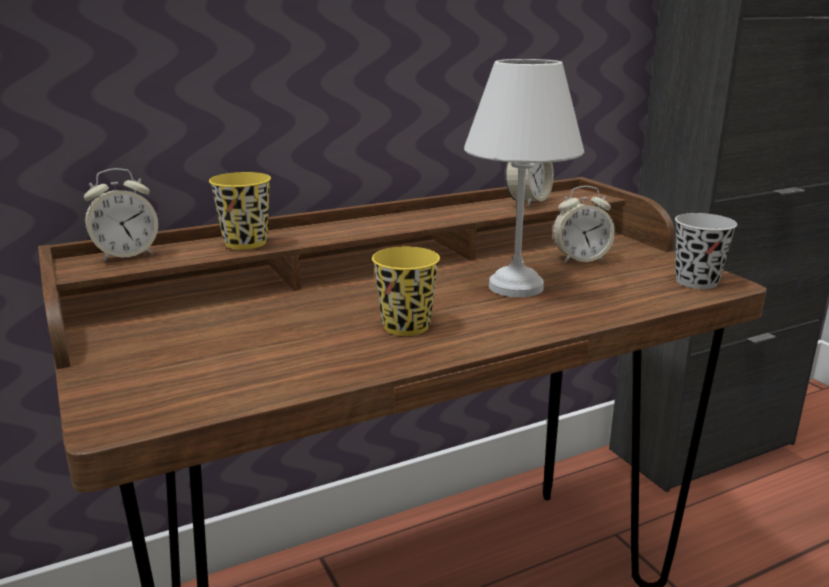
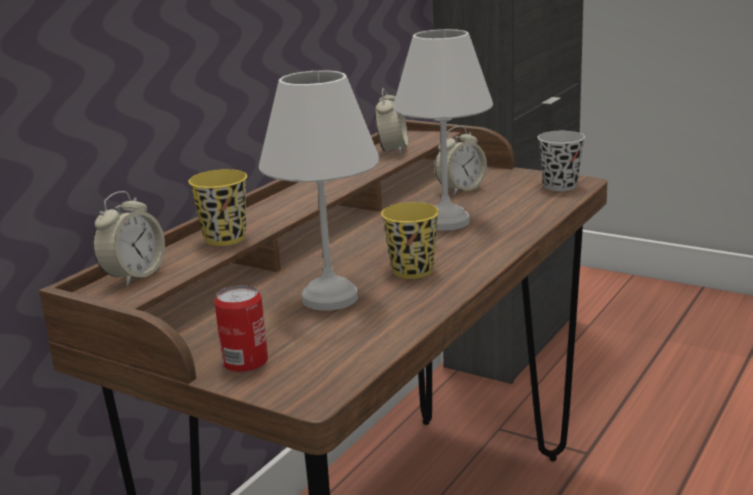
camera: 30 degrees left, 0 degrees up
none -> can [214,285,268,373]
none -> white table lamp [259,70,379,311]

